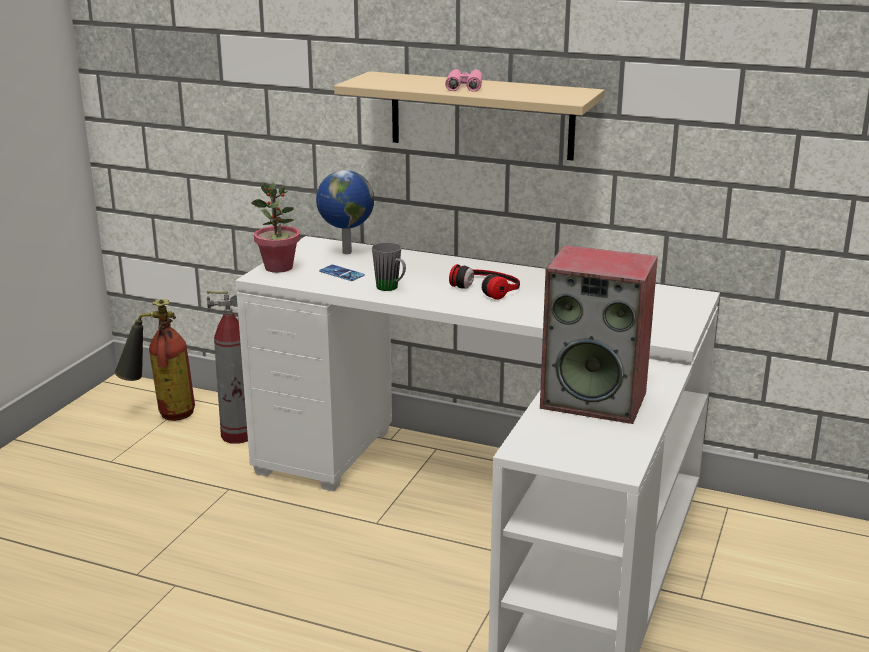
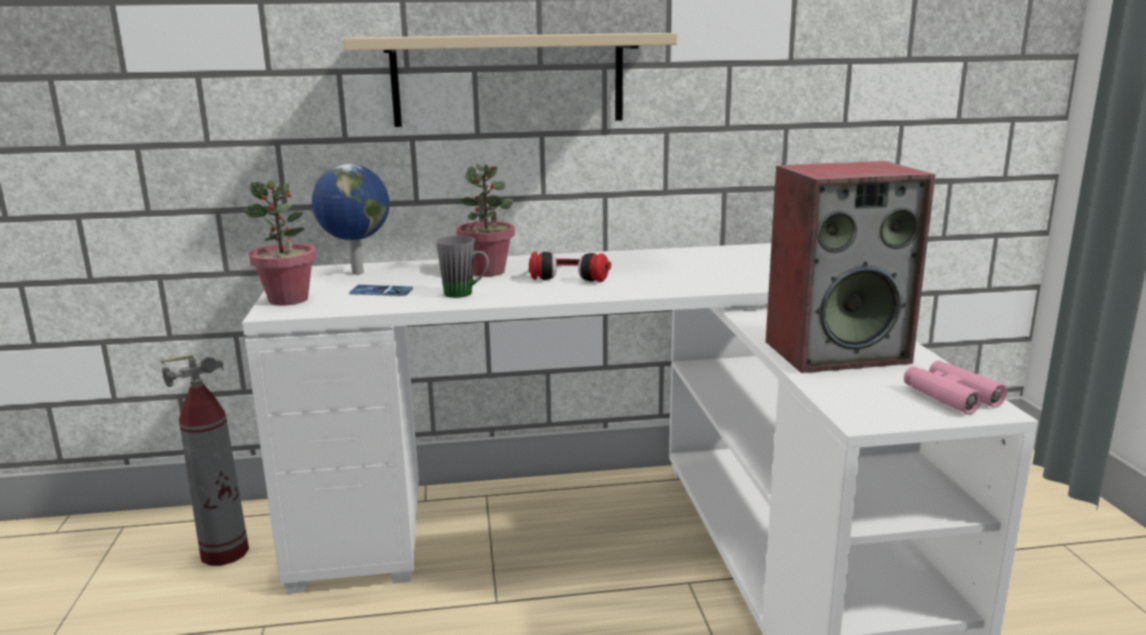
camera: 30 degrees left, 5 degrees down
fire extinguisher [115,299,195,421] -> none
pink binoculars [445,69,482,92] -> pink binoculars moved to [904,361,1007,414]
none -> potted plant [457,163,515,277]

